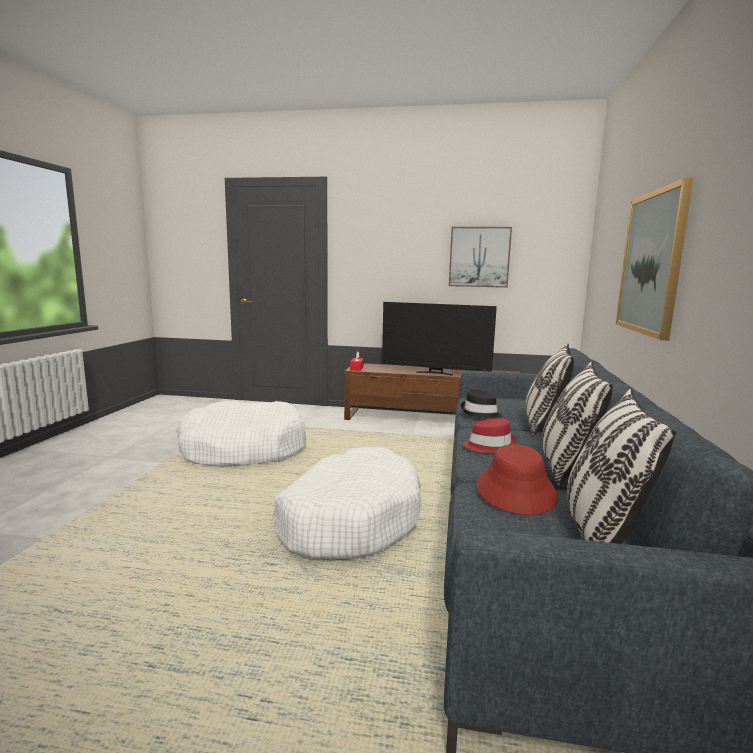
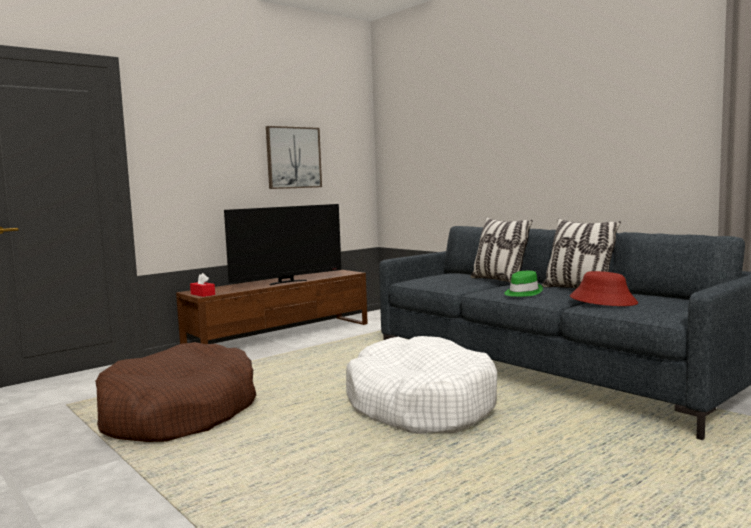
camera: 50 degrees left, 5 degrees down
white dog bed [176,401,306,467] -> brown dog bed [95,342,256,442]
black hat [461,389,503,419] -> none
red hat [463,418,517,453] -> green hat [504,271,543,297]
pillow [567,389,676,544] -> none
picture [616,178,693,341] -> none

